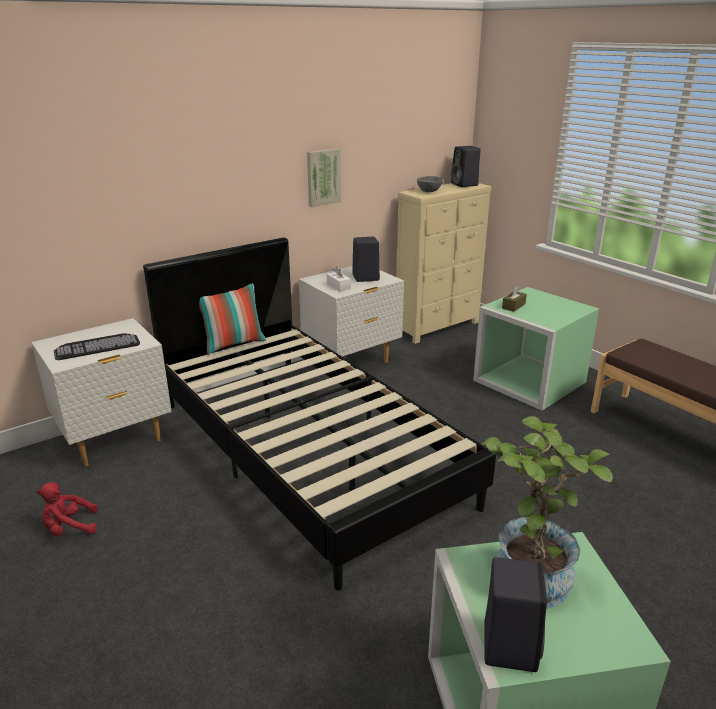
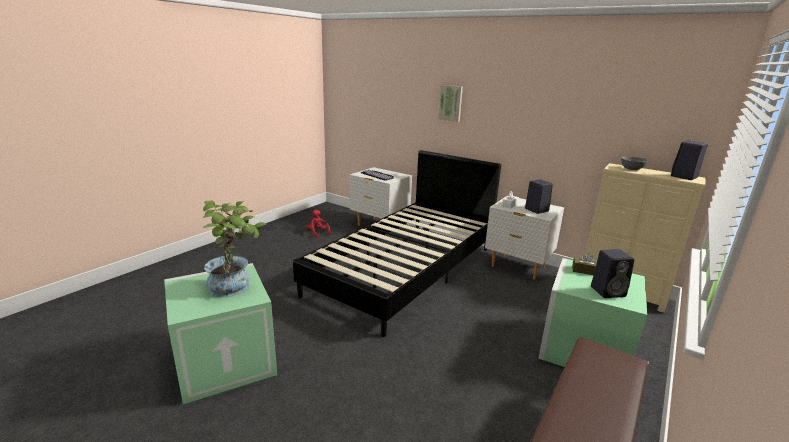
camera: 70 degrees right, 5 degrees down
pillow [199,284,266,355] -> none
picture [307,149,341,207] -> picture moved to [438,85,463,122]
black speaker [484,557,547,672] -> black speaker moved to [591,249,634,298]

